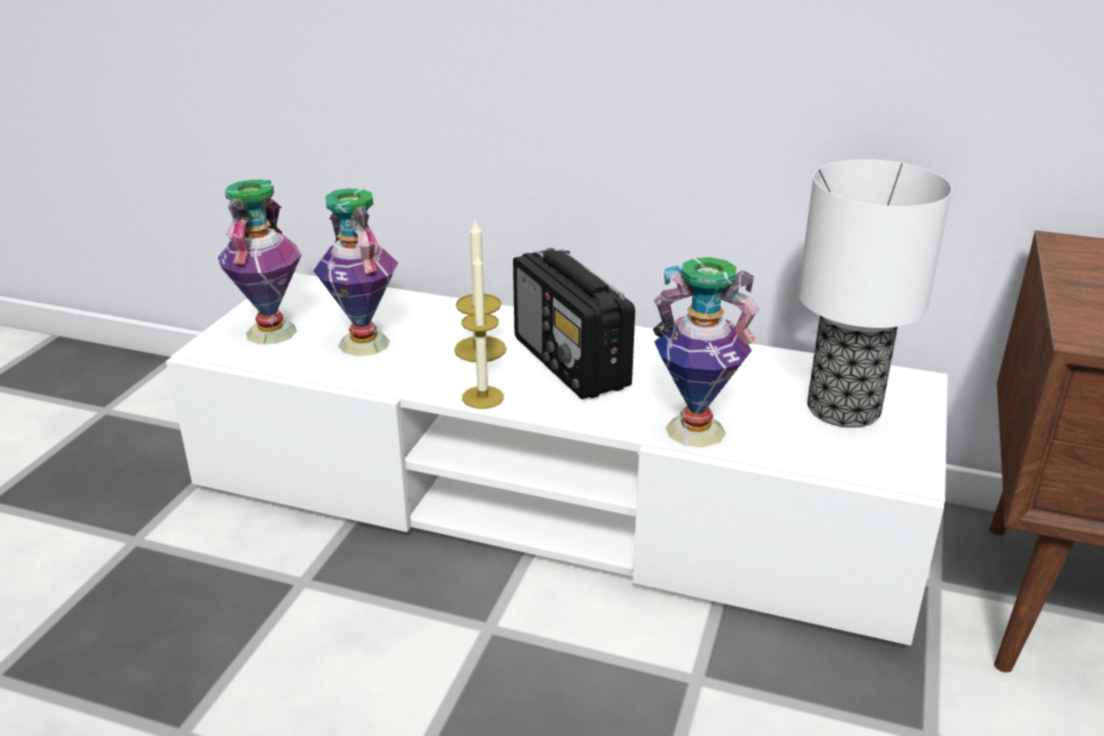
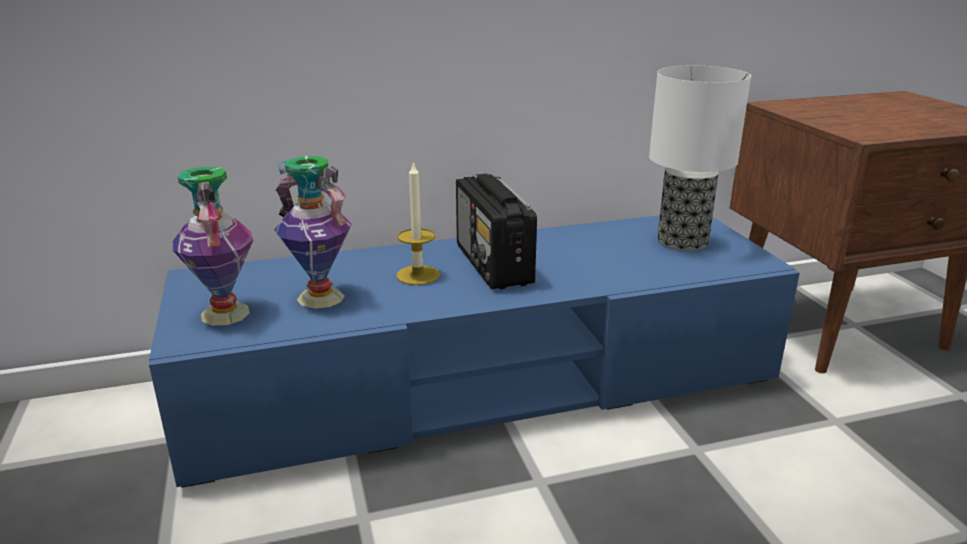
camera: 35 degrees left, 5 degrees down
white tv stand [166,273,948,646] -> blue tv stand [149,215,800,488]
candle [462,252,504,409] -> none
radio [513,248,635,399] -> radio turned 45 degrees clockwise [456,173,537,289]
vase [653,257,760,447] -> none

